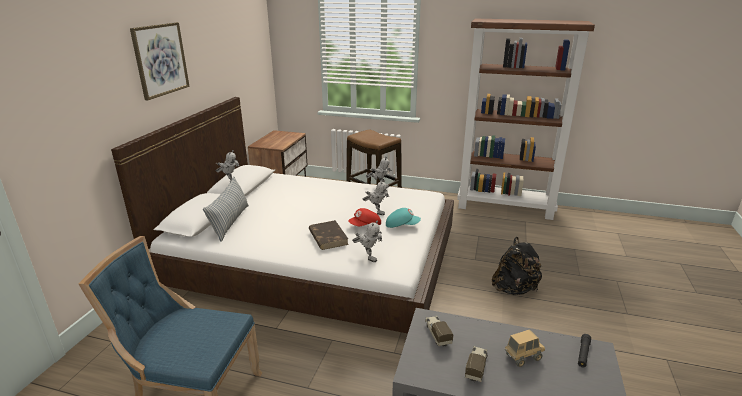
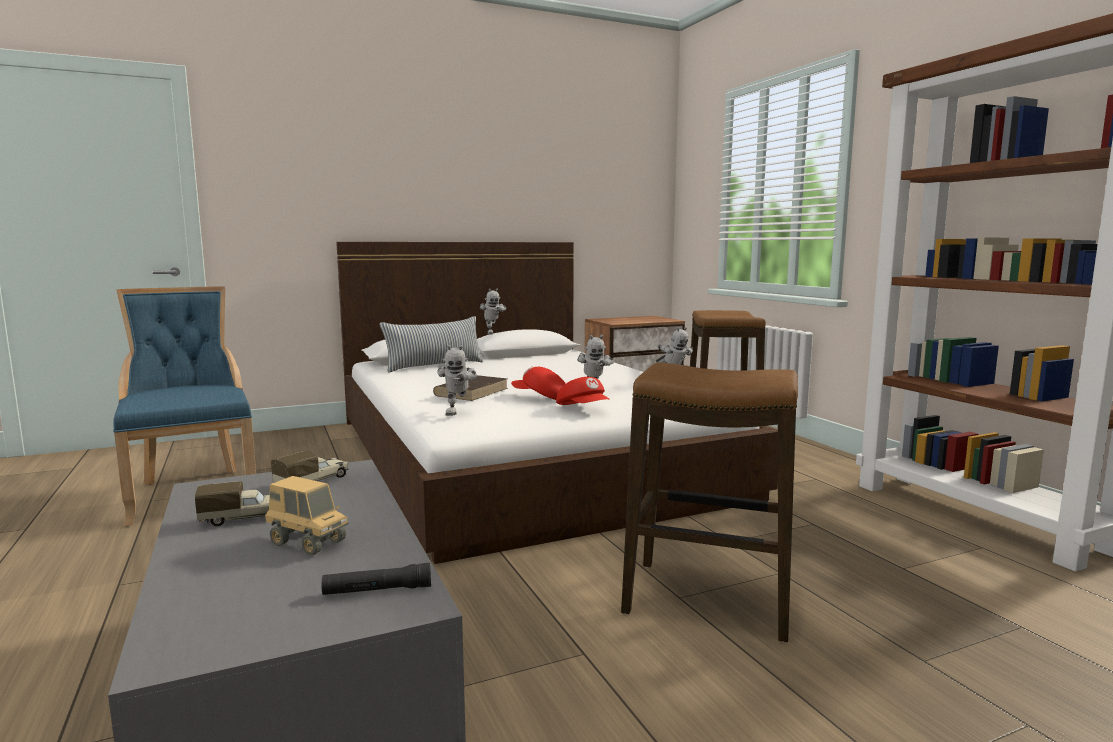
camera: 50 degrees right, 15 degrees down
picture [130,22,190,100] -> none
turquoise cap [386,208,421,228] -> red cap [556,377,610,405]
black backpack [492,237,542,295] -> stool [621,363,798,642]

